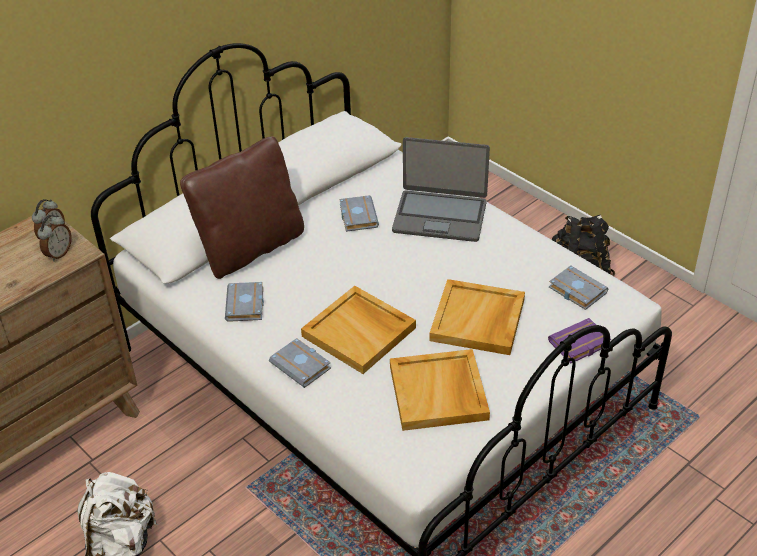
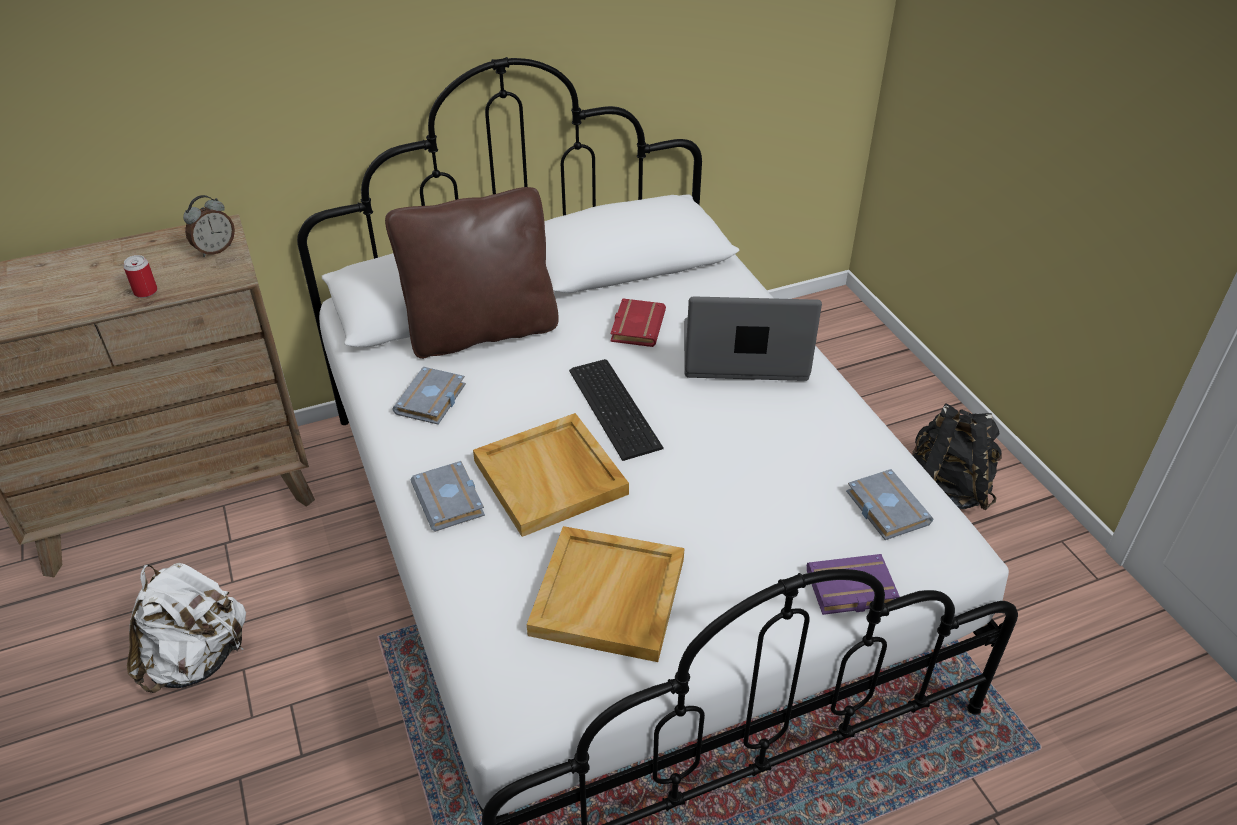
camera: 20 degrees right, 0 degrees up
alarm clock [37,215,72,261] -> none
grey book [339,195,379,232] -> red book [610,298,666,347]
laptop [392,137,490,242] -> laptop turned 150 degrees clockwise [684,296,822,381]
beige tray [429,279,525,355] -> none
none -> can [123,255,157,298]
none -> keyboard [569,359,664,461]

